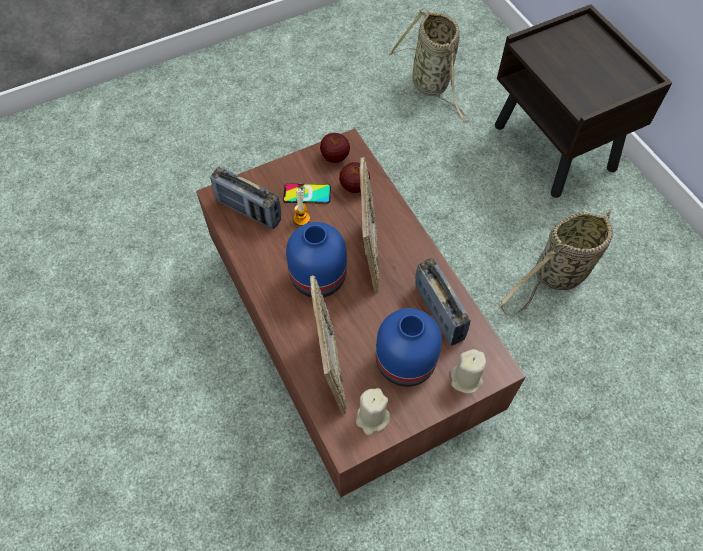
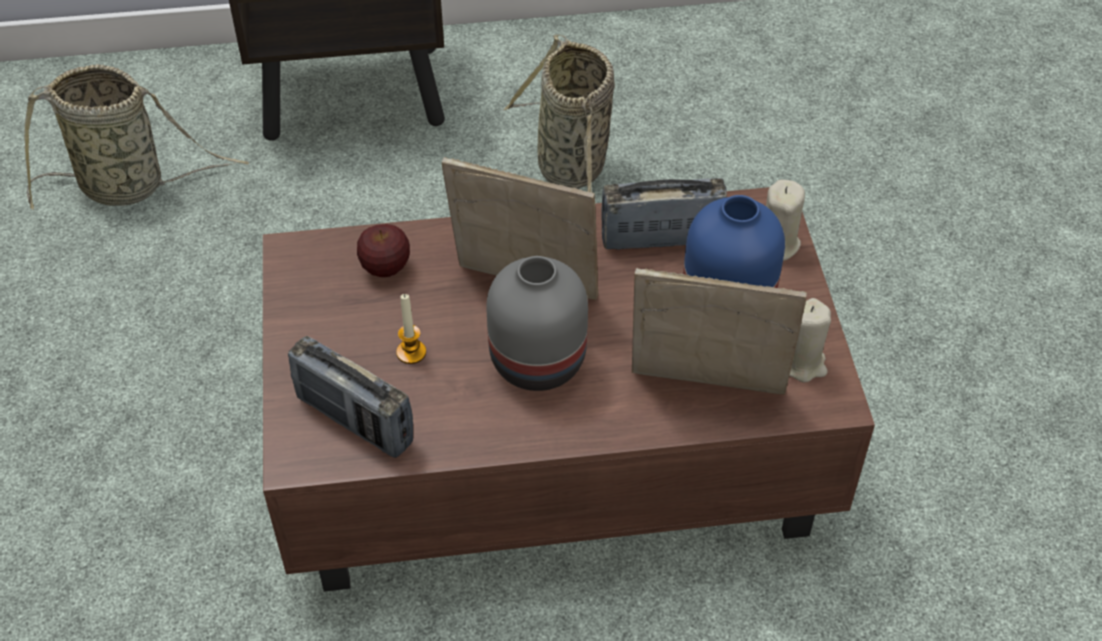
camera: 70 degrees left, 10 degrees down
radio [210,167,281,229] -> radio turned 75 degrees clockwise [288,336,413,458]
phone [283,183,331,204] -> none
blue vase [286,222,347,298] -> grey vase [487,256,588,391]
apple [320,133,350,163] -> none

